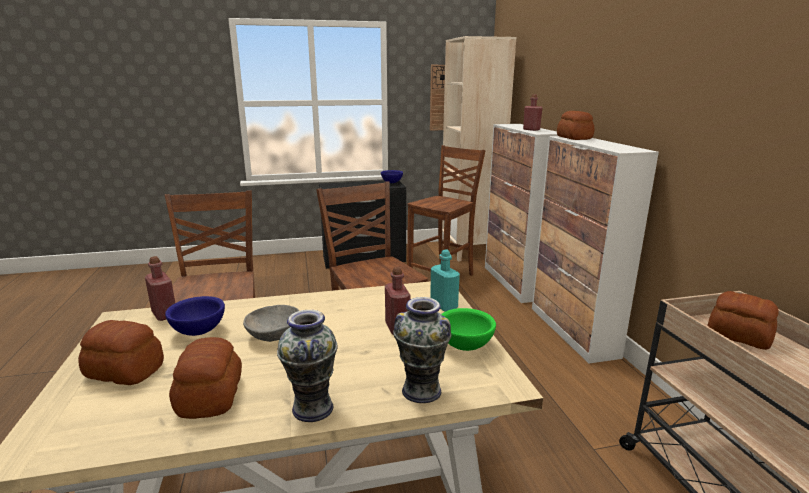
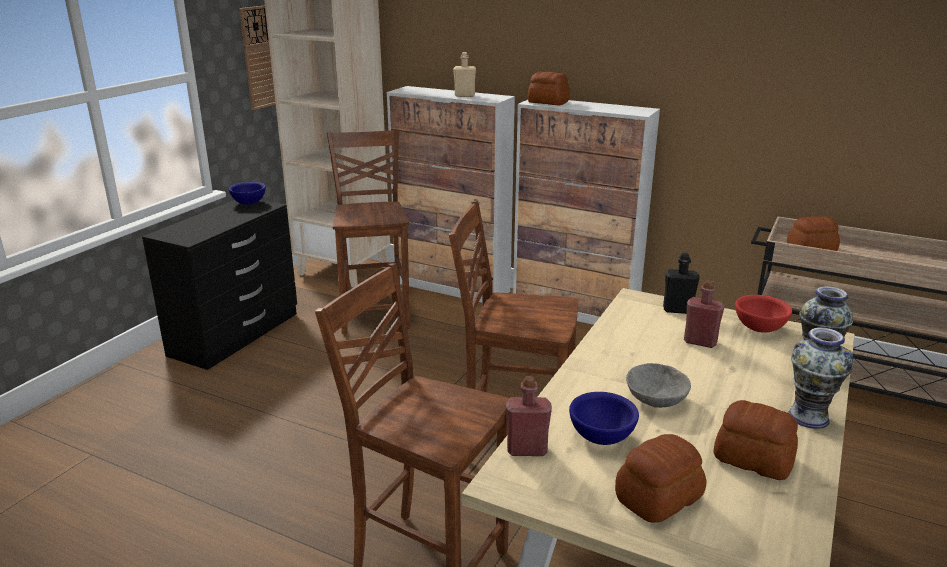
camera: 50 degrees left, 5 degrees up
turquoise bottle [430,249,460,312] -> black bottle [663,252,700,314]
green bowl [441,308,496,351] -> red bowl [735,295,792,333]
red bottle [523,94,543,131] -> beige bottle [453,52,476,97]

